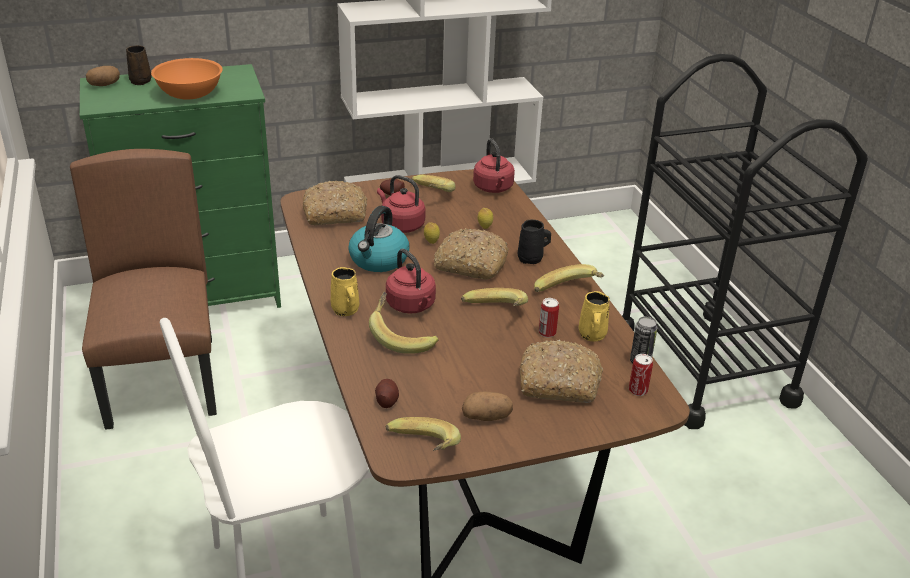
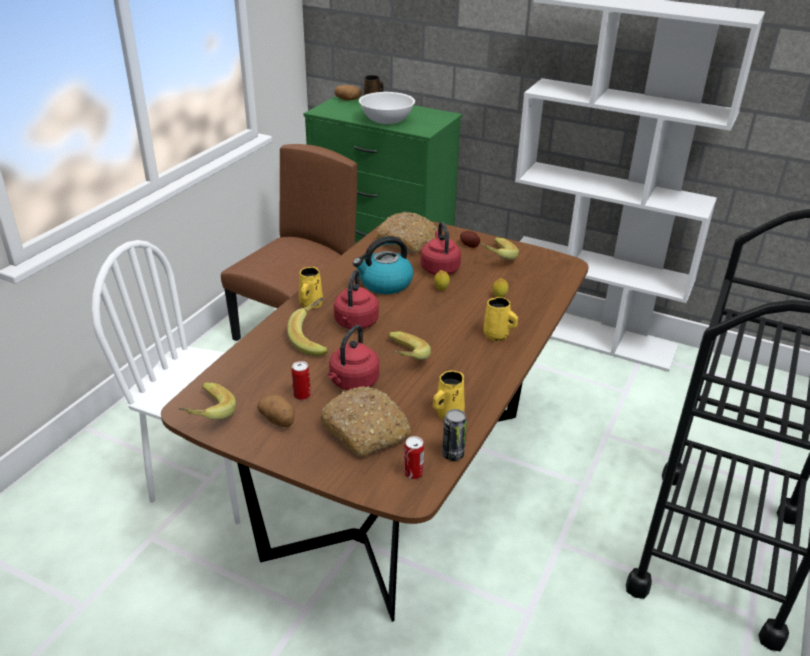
camera: 45 degrees right, 0 degrees up
orange bowl [151,58,223,100] -> white bowl [359,92,415,124]
potato [375,379,399,408] -> none
bread [434,228,508,280] -> none
red kettle [473,138,515,193] -> red kettle moved to [328,325,379,390]
black mug [518,219,551,264] -> yellow mug [484,297,518,341]
banana [534,264,604,292] -> none
can [539,298,559,337] -> can moved to [291,361,311,400]

